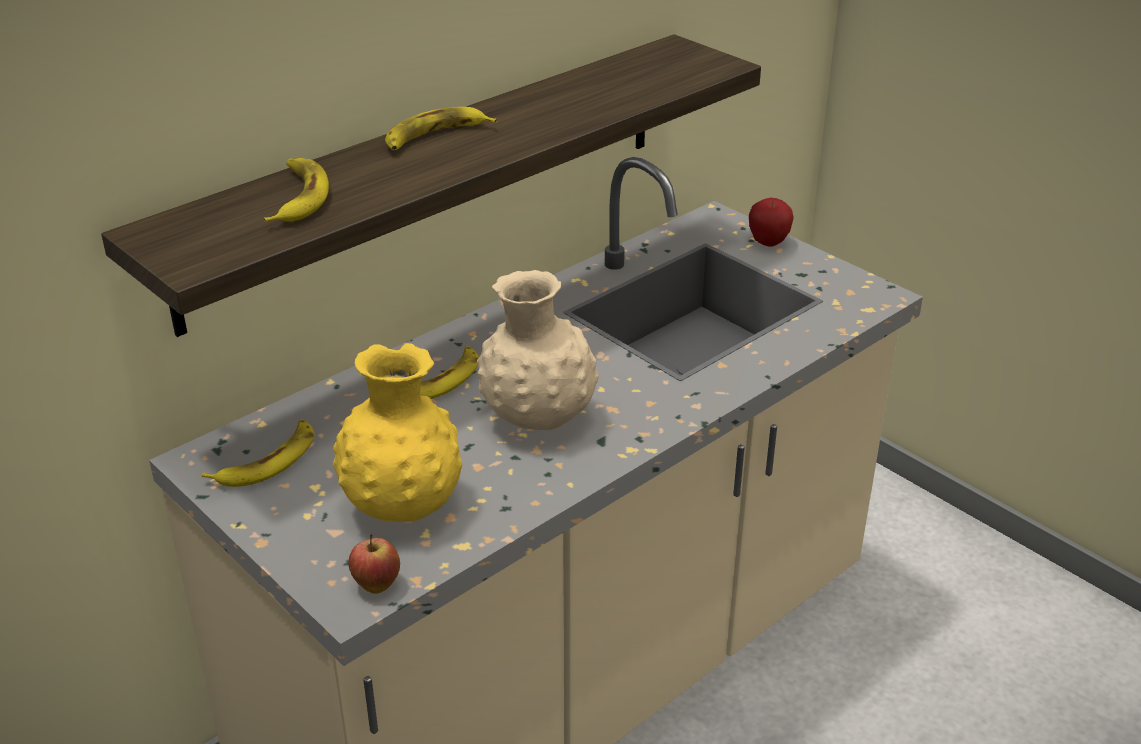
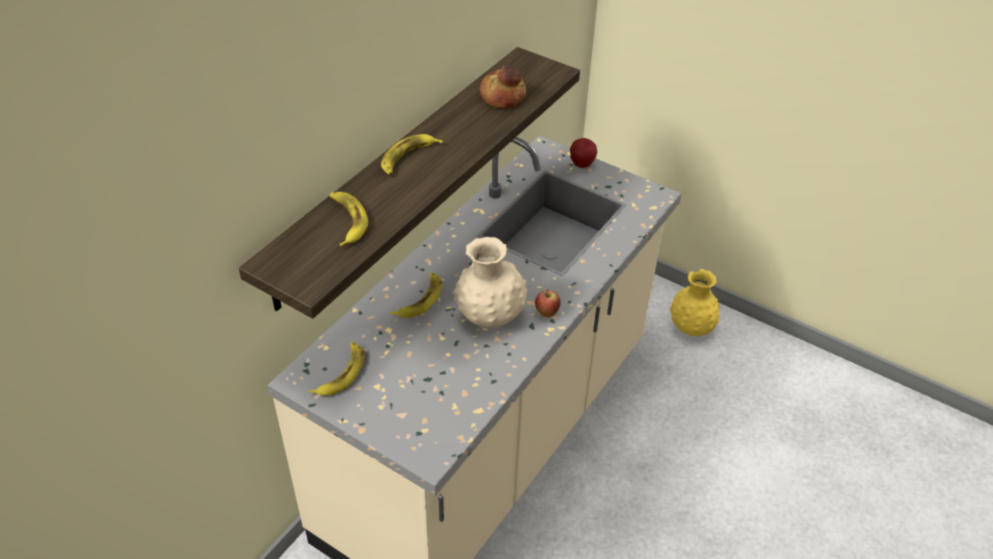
camera: 15 degrees left, 10 degrees up
yellow vase [333,343,463,522] -> yellow vase moved to [670,269,720,336]
apple [349,534,400,594] -> apple moved to [535,289,561,318]
none -> bread [480,65,526,109]

